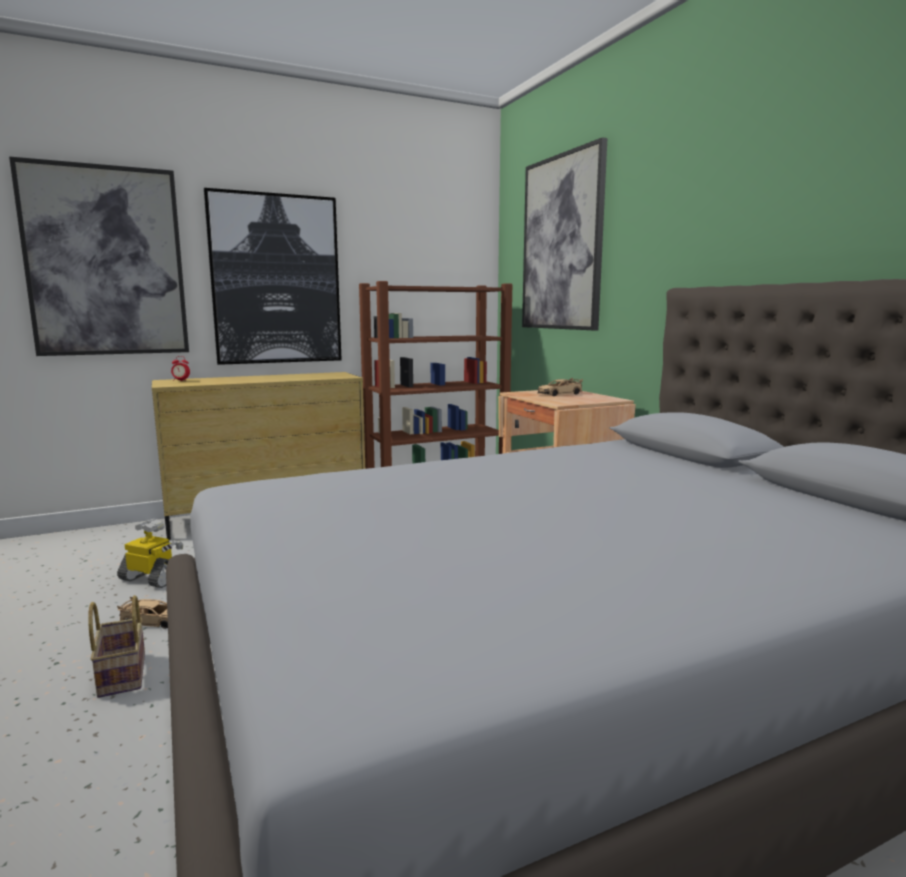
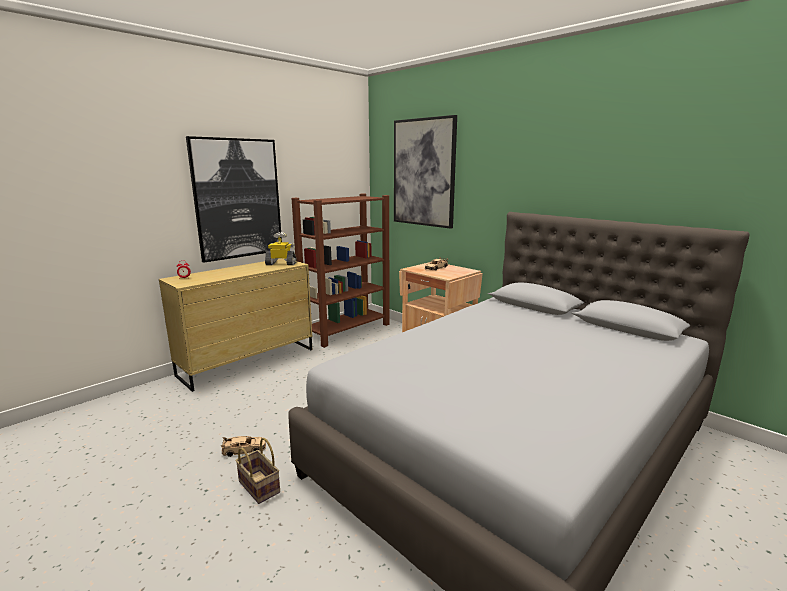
camera: 20 degrees left, 5 degrees up
picture [9,156,189,356] -> none
toy robot [117,519,183,588] -> toy robot moved to [265,232,297,265]

